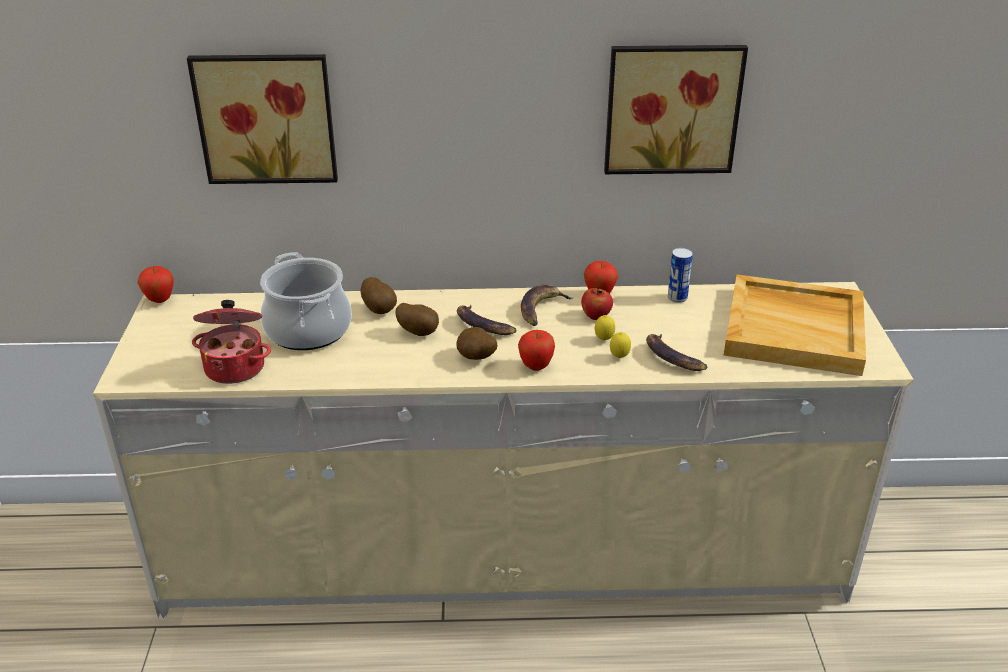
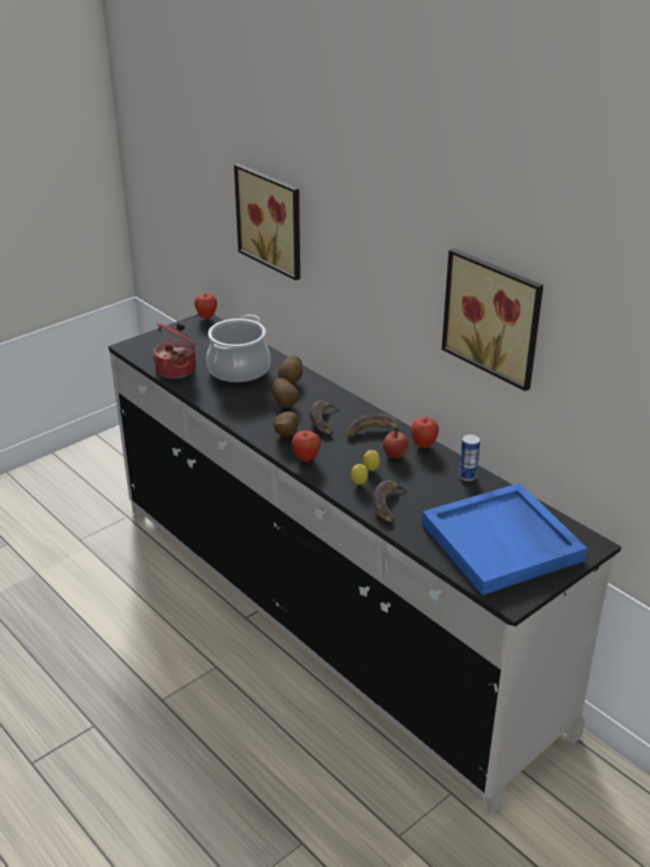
camera: 50 degrees right, 0 degrees up
beige cabinet [93,282,914,619] -> black cabinet [108,314,621,816]
beige tray [724,274,866,376] -> blue tray [422,483,587,595]

